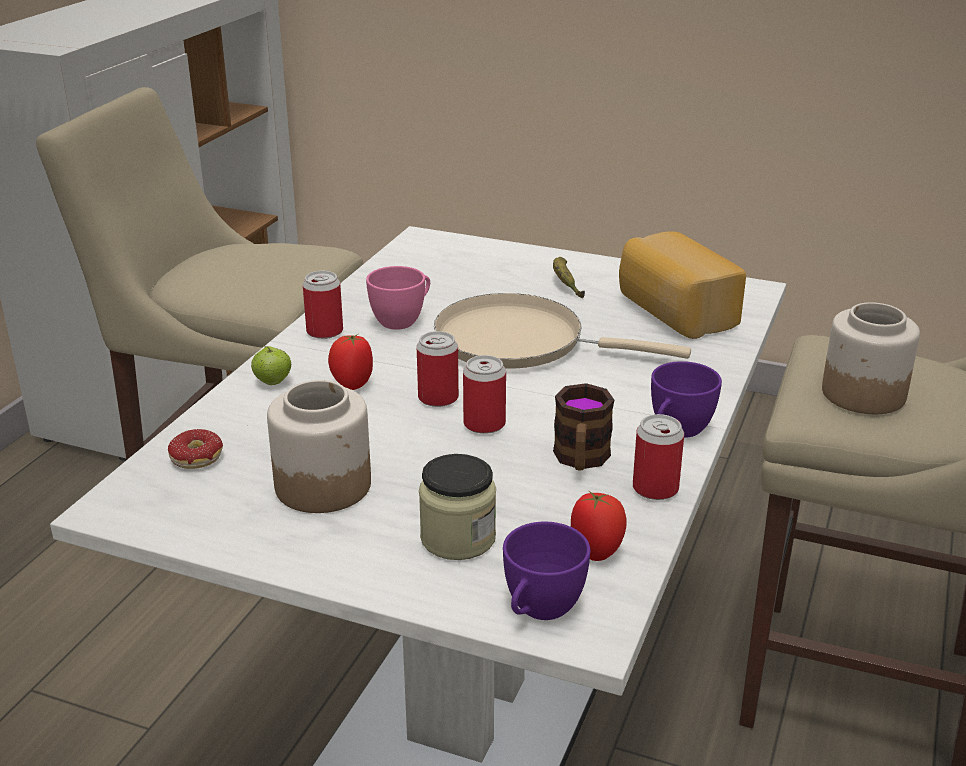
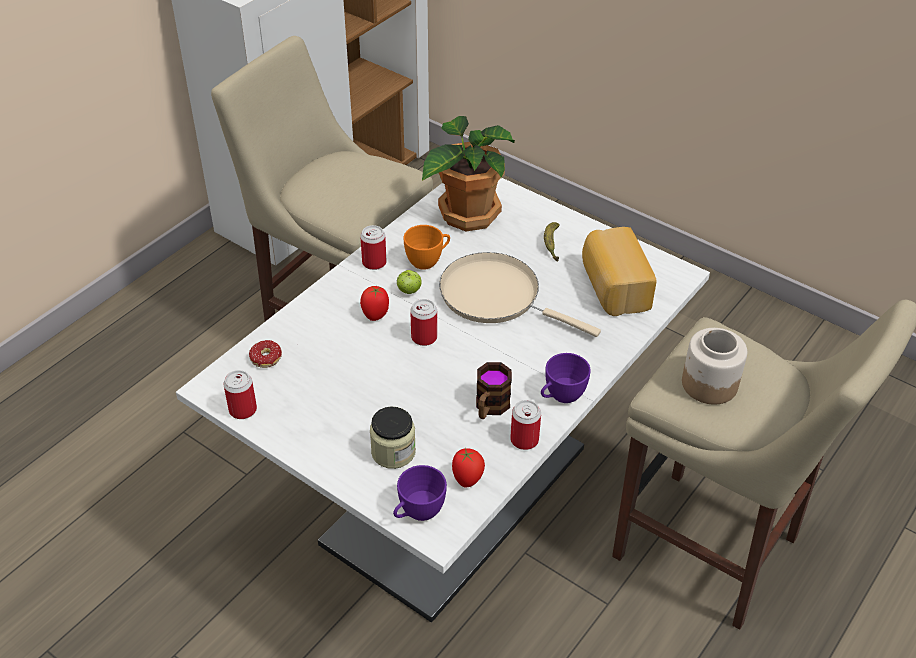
camera: 15 degrees right, 15 degrees up
apple [251,346,292,385] -> apple moved to [397,270,422,294]
jar [267,380,371,513] -> none
pink cup [366,266,430,330] -> orange cup [403,225,450,270]
can [463,355,506,434] -> can moved to [223,370,257,419]
none -> potted plant [422,116,515,232]

